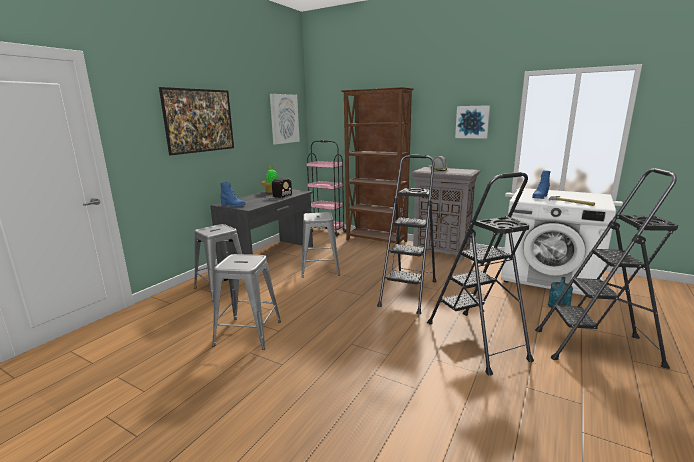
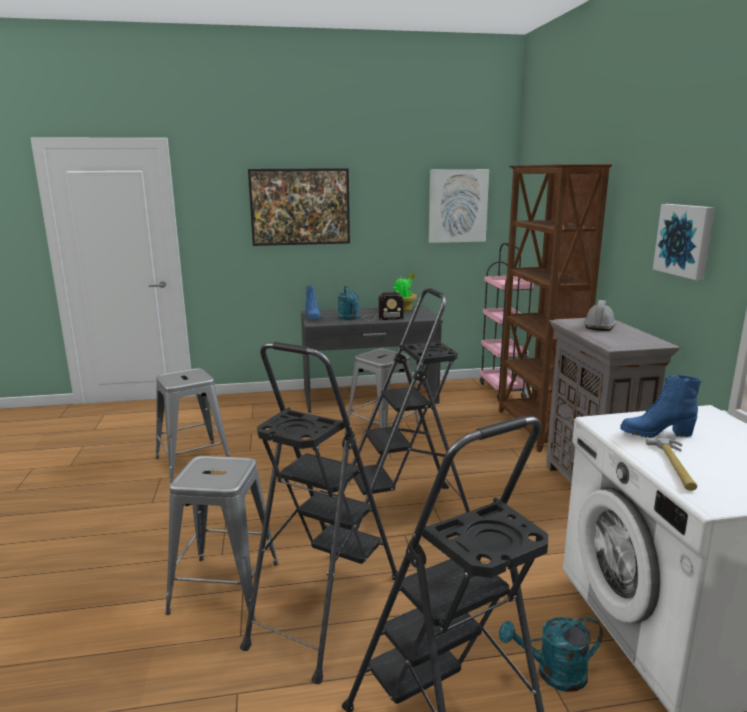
camera: 50 degrees right, 0 degrees up
grey stool [194,224,244,301] -> grey stool moved to [165,456,278,621]
none -> turquoise watering can [338,286,360,320]

